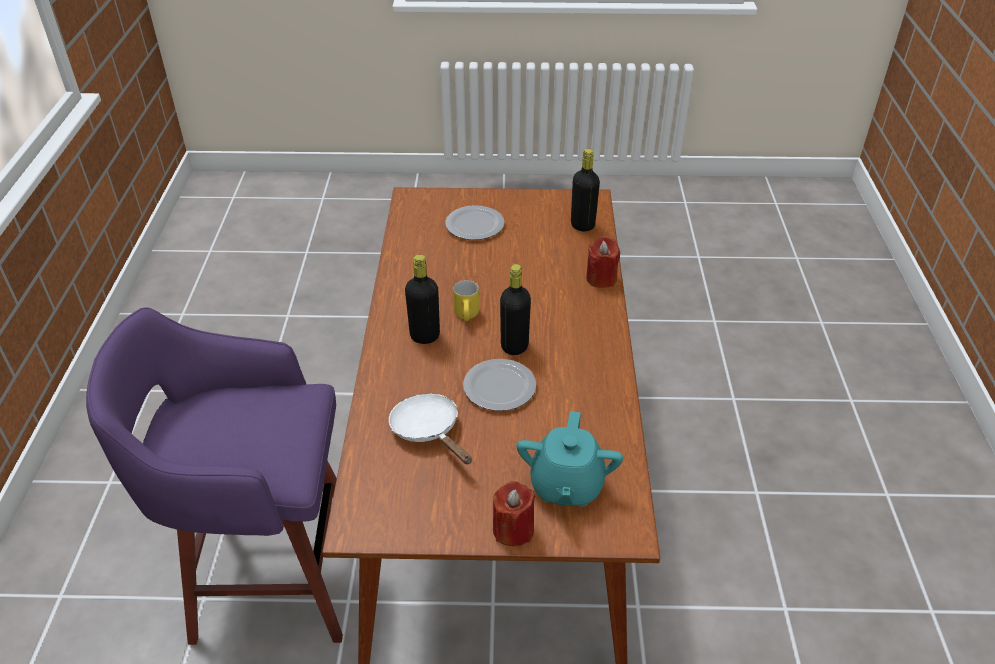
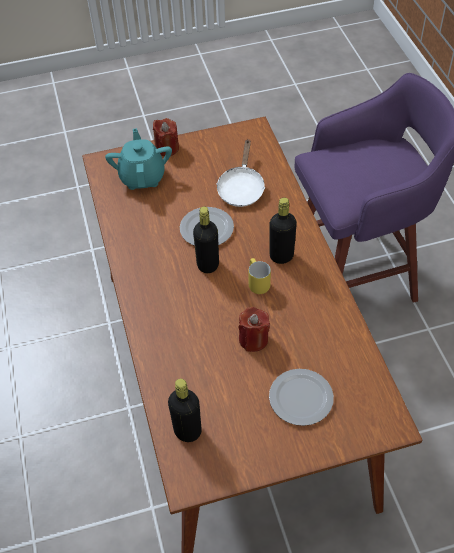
camera: 165 degrees right, 10 degrees up
white frying pan [389,393,472,464] -> white frying pan turned 60 degrees clockwise [216,139,265,207]
red candle [586,236,620,288] -> red candle moved to [238,307,270,352]

